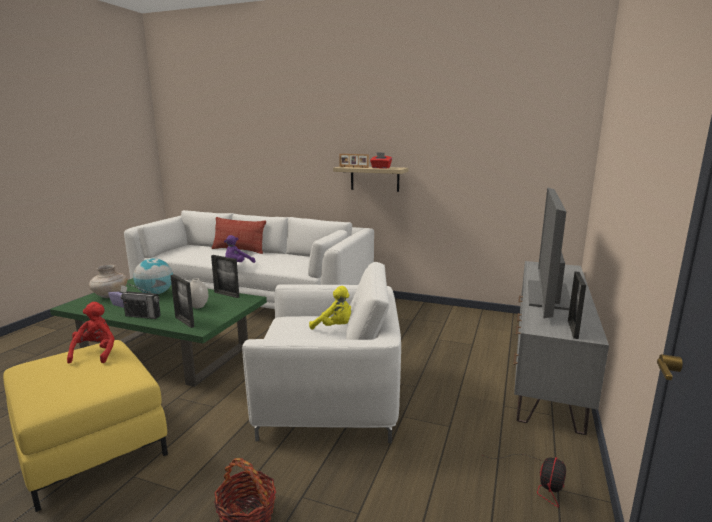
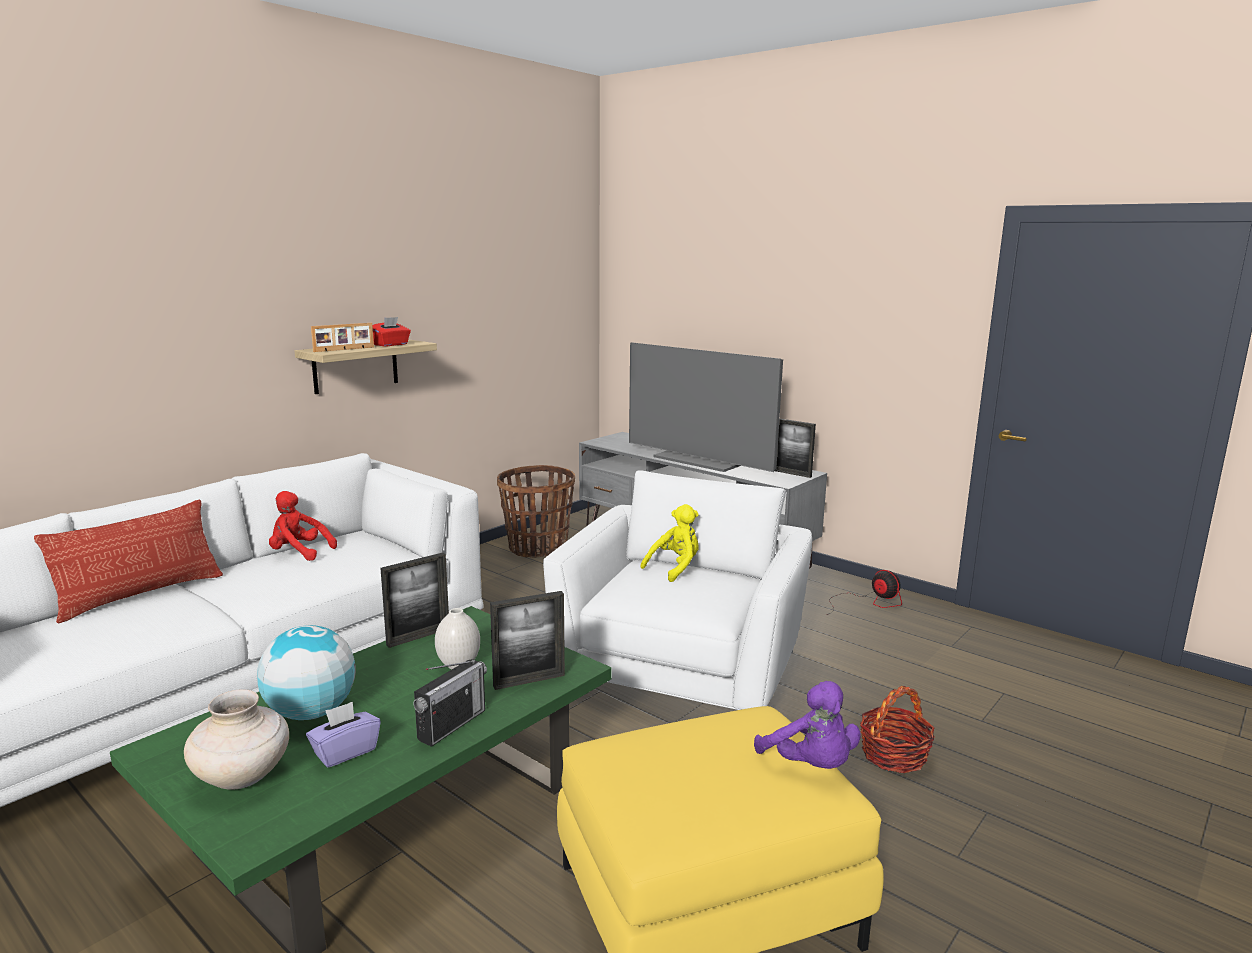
camera: 70 degrees left, 0 degrees up
red plush toy [67,302,115,363] -> red plush toy moved to [269,491,337,561]
purple plush toy [224,235,255,263] -> purple plush toy moved to [754,681,861,769]
none -> basket [497,465,575,558]

